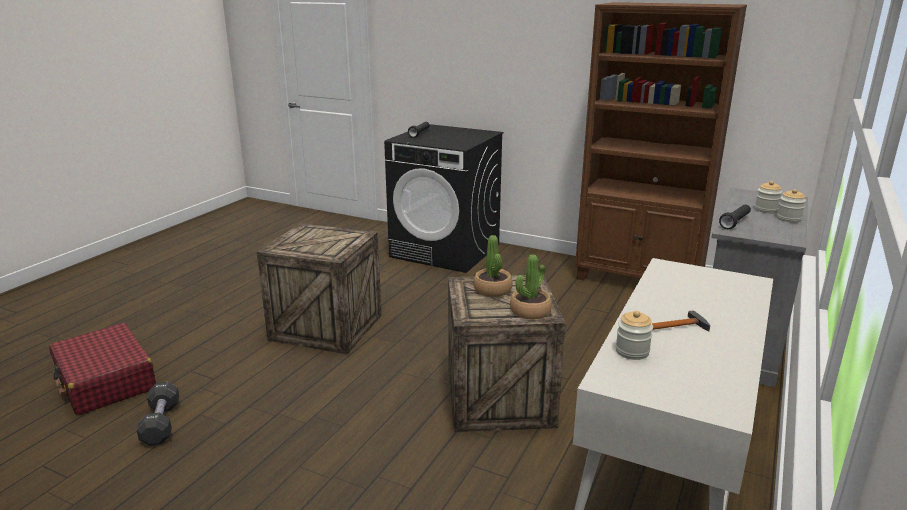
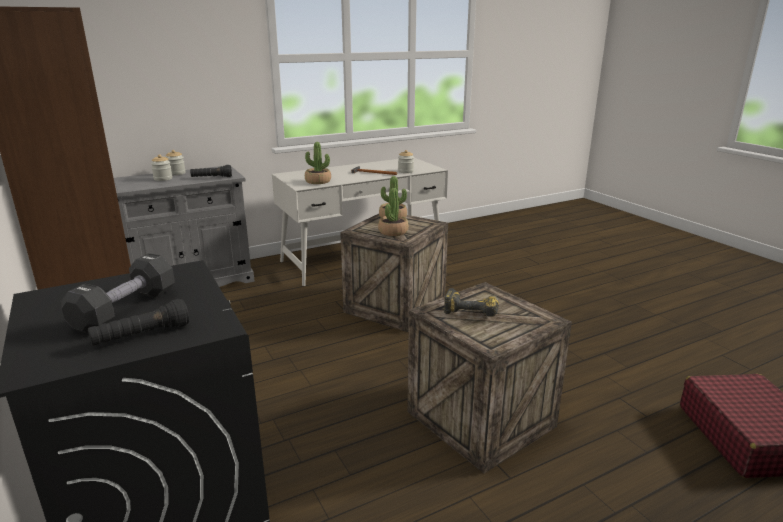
camera: 145 degrees left, 0 degrees up
black dumbbell [137,382,179,446] -> black dumbbell moved to [61,253,175,334]
none -> potted plant [305,142,331,184]
none -> power drill [444,288,499,317]

